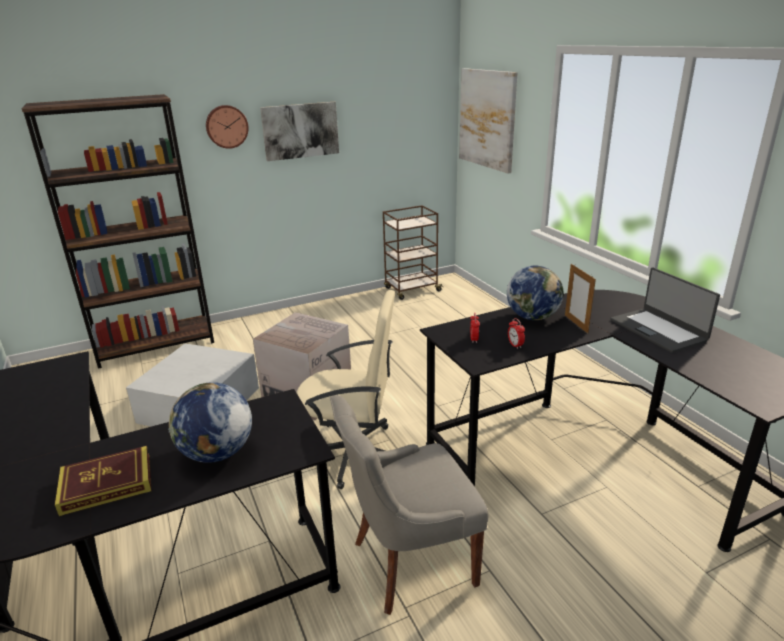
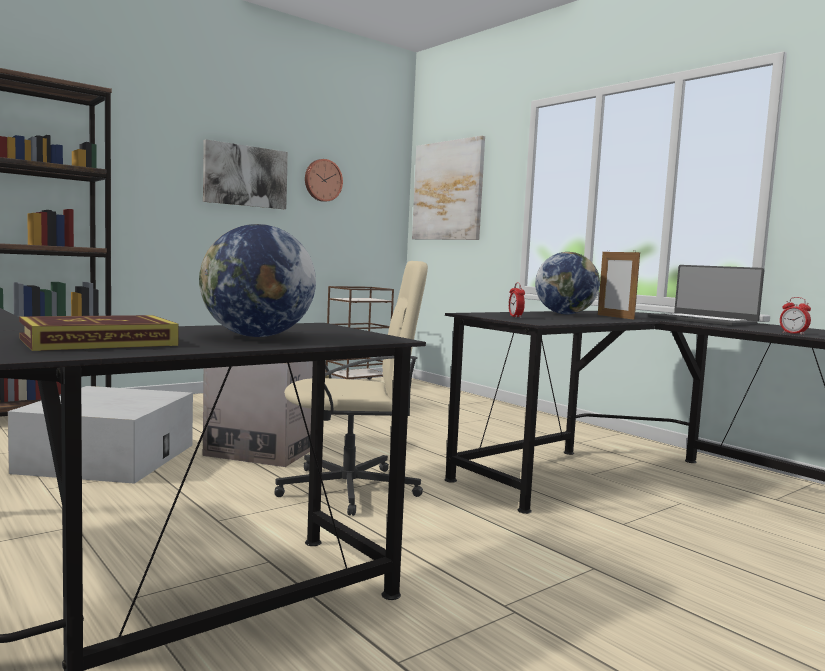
camera: 15 degrees left, 20 degrees down
wall clock [206,105,249,149] -> wall clock moved to [305,159,343,202]
grey chair [330,395,488,615] -> none
alarm clock [508,318,525,349] -> alarm clock moved to [780,297,811,335]

